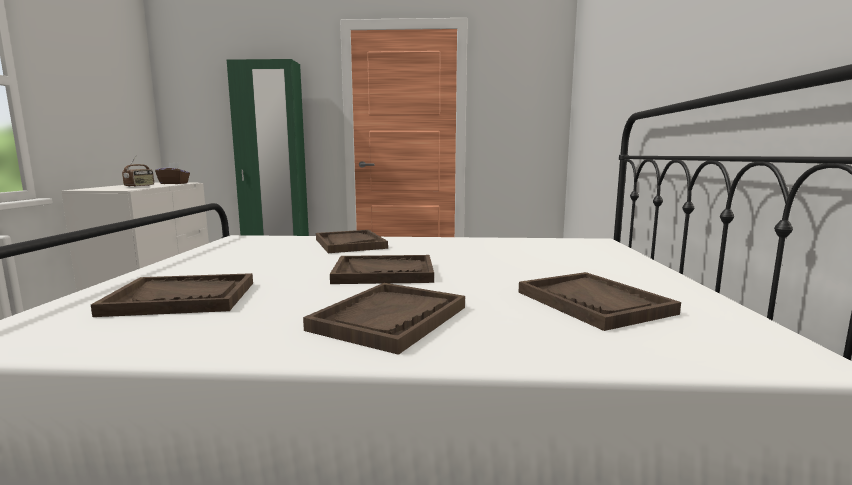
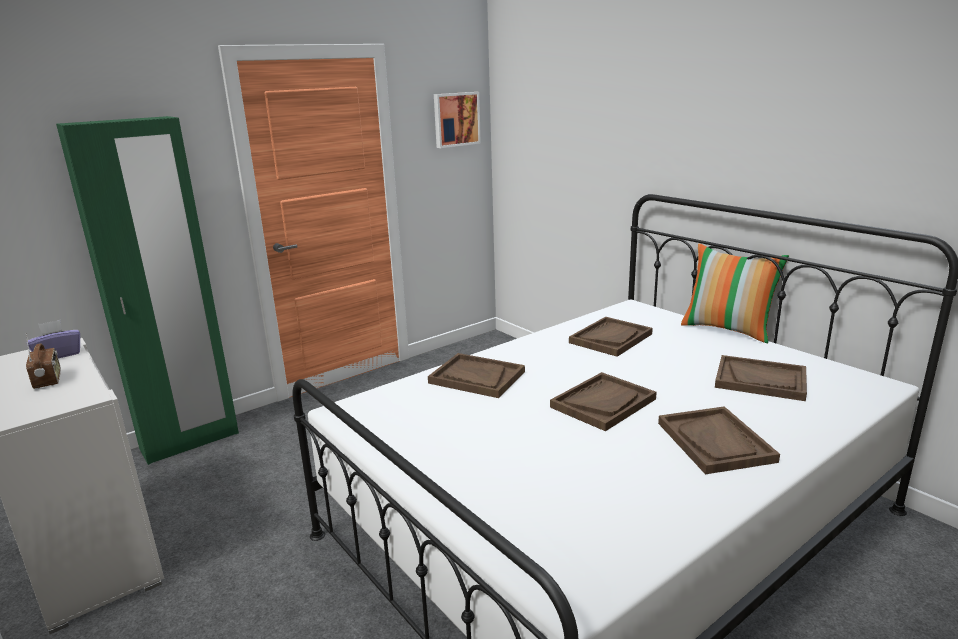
camera: 40 degrees left, 10 degrees up
brown tray [91,273,253,317] -> brown tray moved to [569,317,653,357]
brown tissue box [155,163,190,184] -> purple tissue box [27,320,80,359]
none -> picture [434,92,481,148]
none -> pillow [681,244,789,343]

